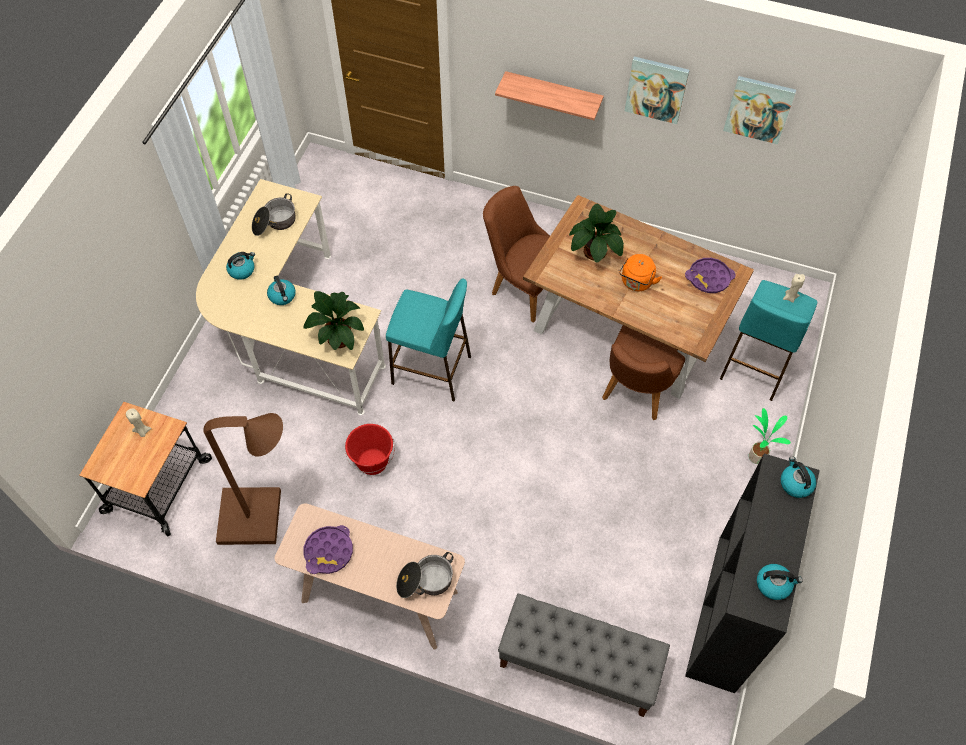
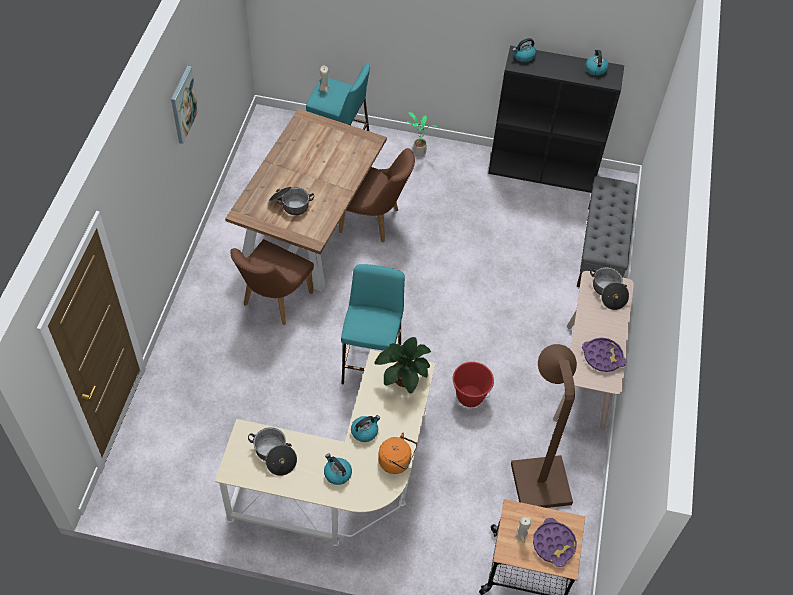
camera: 100 degrees left, 5 degrees down
shelf [495,71,604,120] -> none
potted plant [569,204,624,263] -> cooking pot [269,187,314,215]
orange kettle [619,254,662,291] -> orange kettle moved to [378,432,417,474]
purple tray [685,258,735,293] -> purple tray moved to [533,518,577,567]
picture [723,76,796,144] -> none

